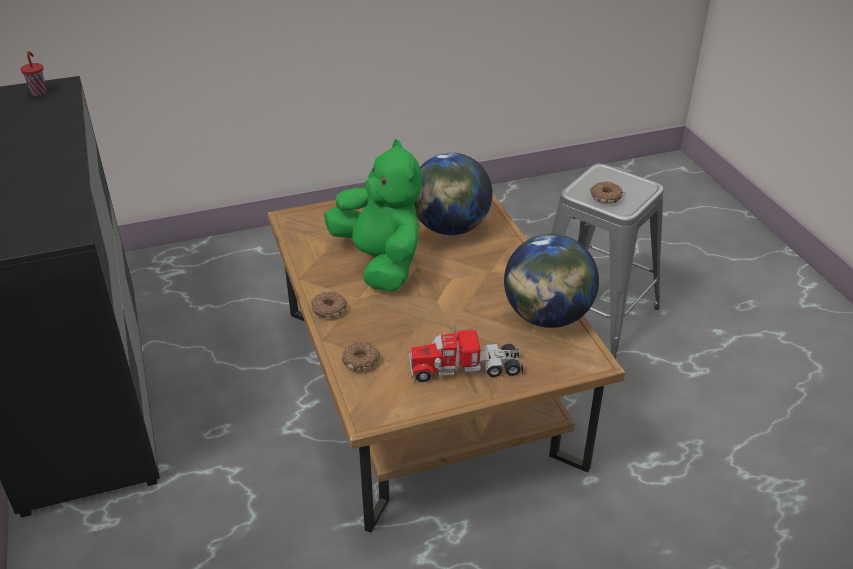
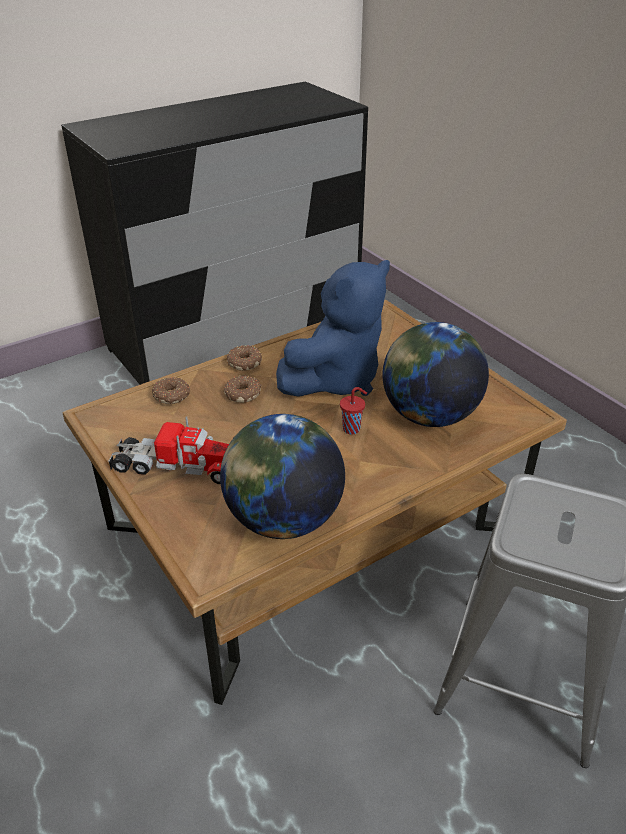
camera: 75 degrees right, 0 degrees up
red cup [20,51,47,96] -> red cup moved to [340,387,367,434]
green plush toy [324,139,422,291] -> blue plush toy [276,260,390,397]
toy truck [409,324,524,382] -> toy truck turned 120 degrees clockwise [109,417,229,484]
donut [590,181,623,204] -> donut moved to [224,375,262,403]

